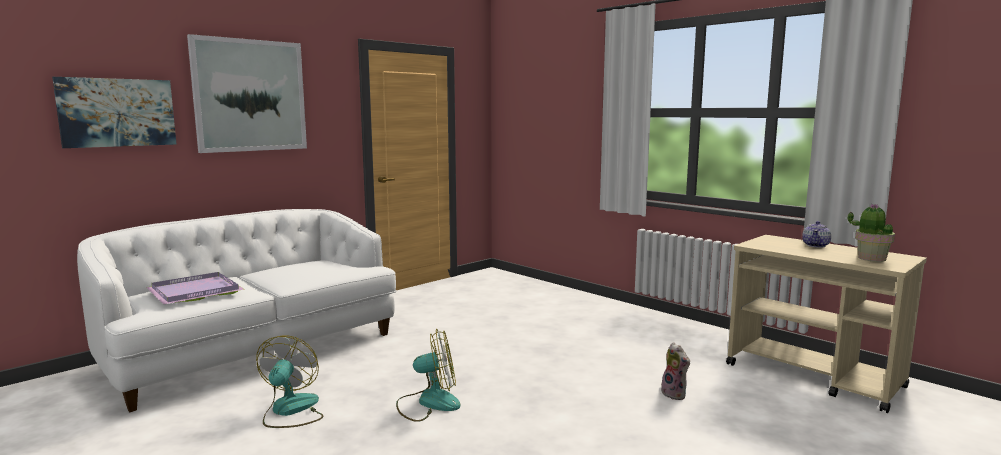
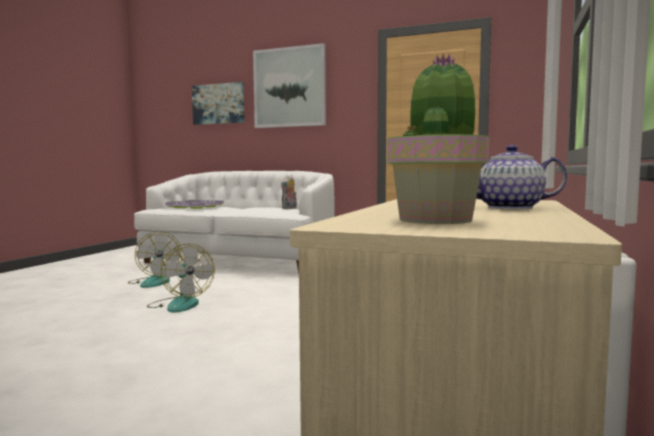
camera: 65 degrees right, 5 degrees down
fan [256,336,323,428] -> fan turned 90 degrees clockwise [128,232,182,288]
plush toy [661,342,690,400] -> plush toy moved to [281,175,297,209]

